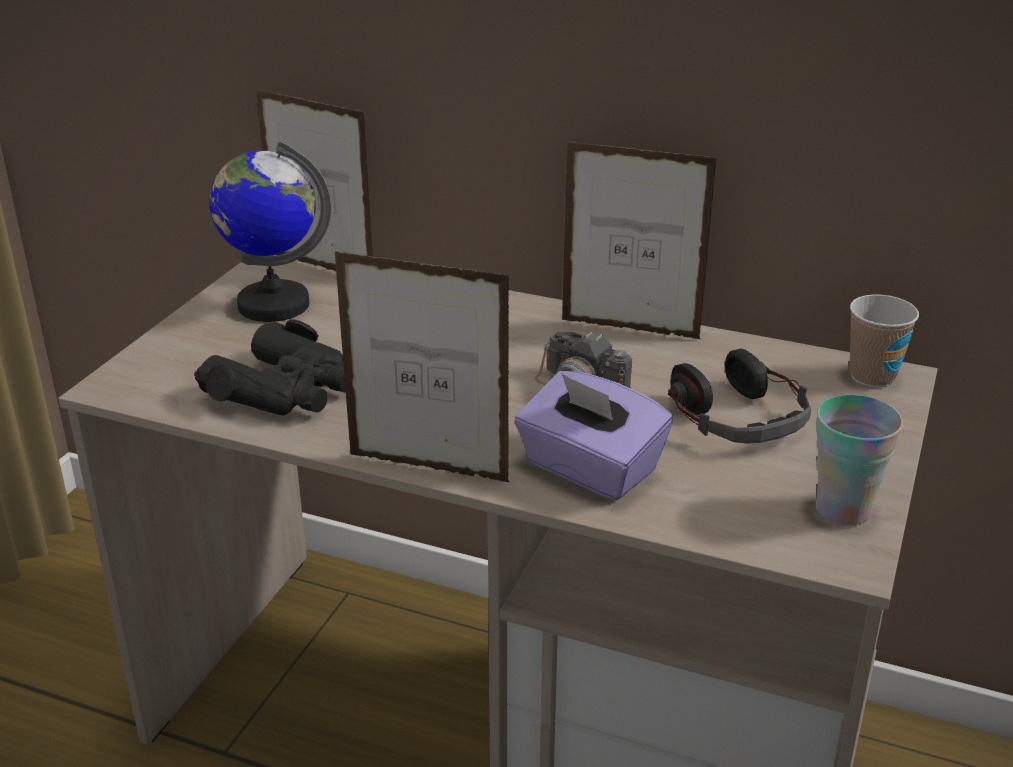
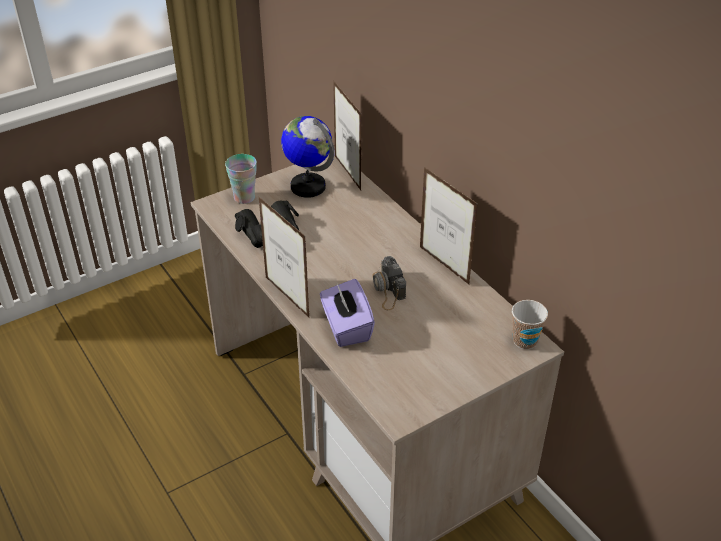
camera: 35 degrees right, 10 degrees up
headphones [668,348,811,444] -> none
cup [816,395,903,526] -> cup moved to [225,154,257,204]

